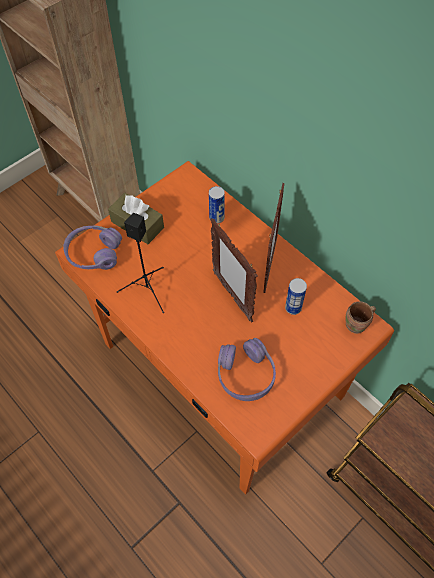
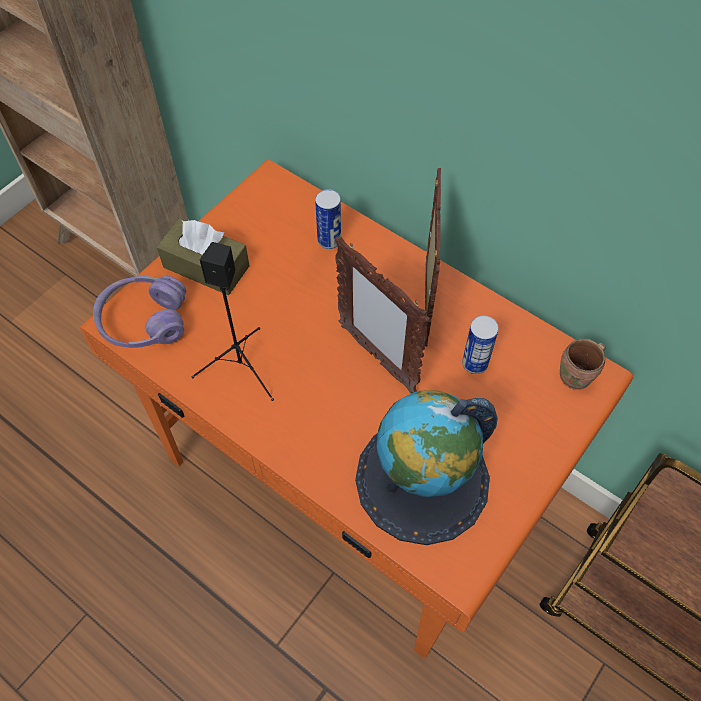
camera: 10 degrees left, 0 degrees up
purple headphones [218,338,276,401] -> globe [355,390,498,545]

